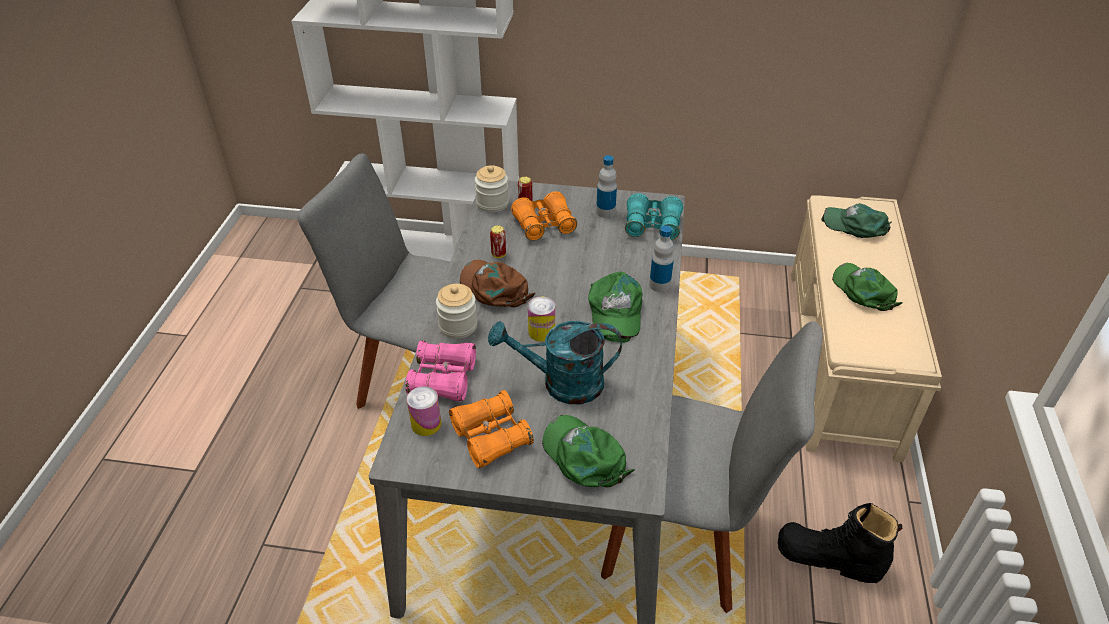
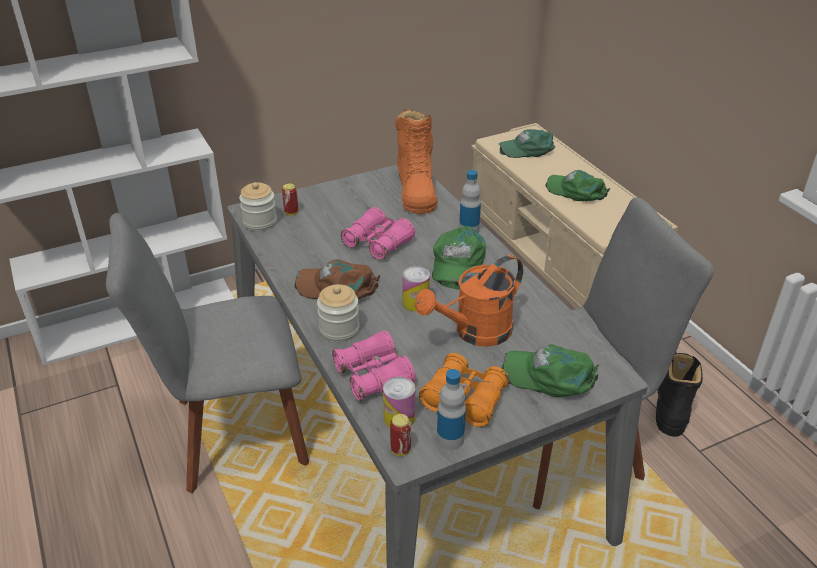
camera: 35 degrees left, 5 degrees down
turquoise watering can [488,321,622,404] -> orange watering can [415,255,523,347]
can [490,225,506,258] -> can moved to [390,414,411,456]
orange binoculars [511,191,577,241] -> none
green cap [588,272,642,343] -> green cap turned 45 degrees clockwise [432,226,486,290]
bottle [596,155,617,218] -> bottle moved to [437,369,466,450]
turquoise binoculars [625,193,683,240] -> orange boot [395,109,438,214]
black boot [778,503,902,583] -> black boot turned 120 degrees clockwise [656,353,703,437]
none -> pink binoculars [341,207,415,260]

